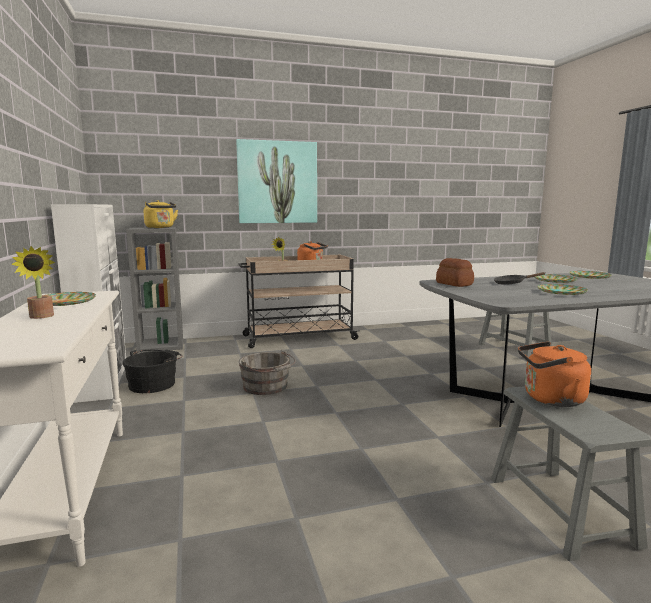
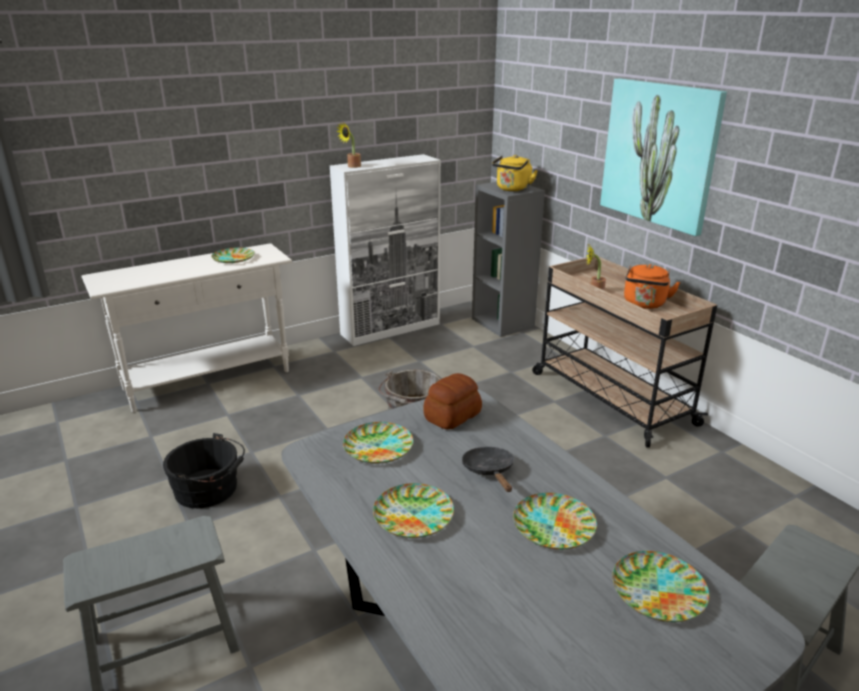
camera: 75 degrees right, 15 degrees up
potted plant [11,246,55,319] -> potted plant moved to [337,123,361,168]
black bucket [123,350,182,393] -> black bucket moved to [163,433,245,508]
orange kettle [518,341,591,407] -> none
none -> plate [343,422,413,463]

